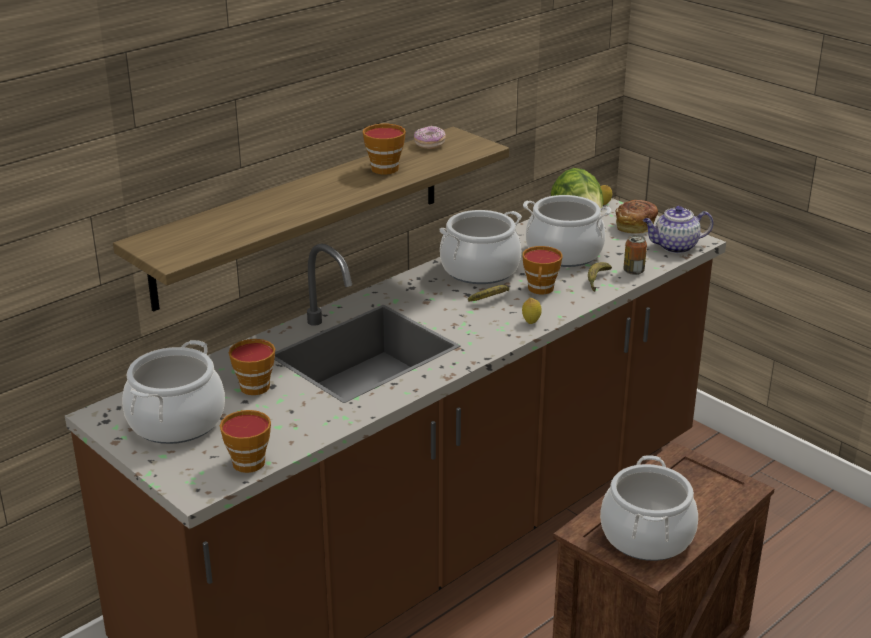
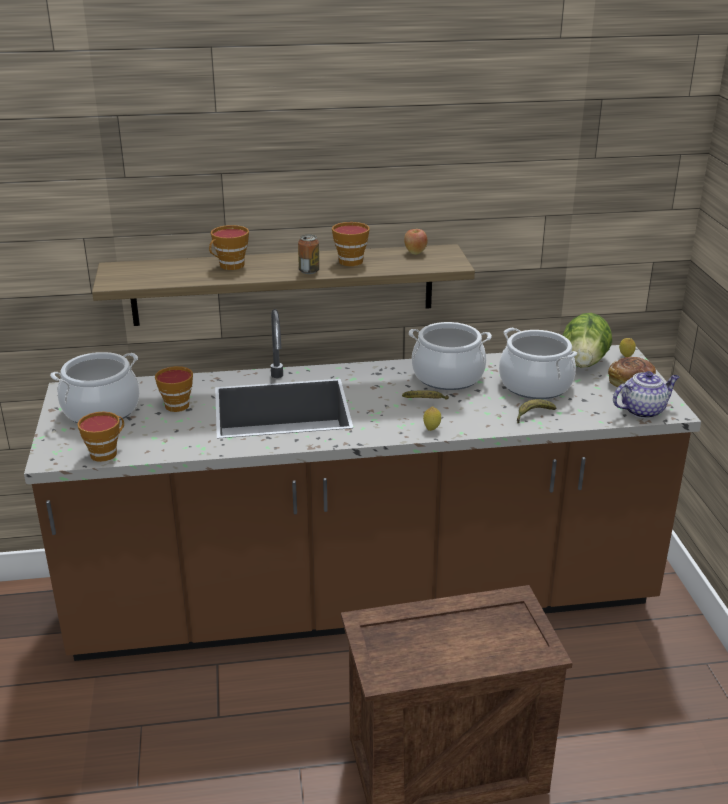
camera: 35 degrees right, 0 degrees up
donut [414,126,446,149] -> apple [404,229,428,255]
cup [522,246,563,294] -> cup moved to [209,225,249,270]
cooking pot [600,455,698,561] -> none
can [623,235,647,275] -> can moved to [298,234,319,274]
teapot [643,206,713,254] -> teapot turned 135 degrees clockwise [613,371,679,418]

